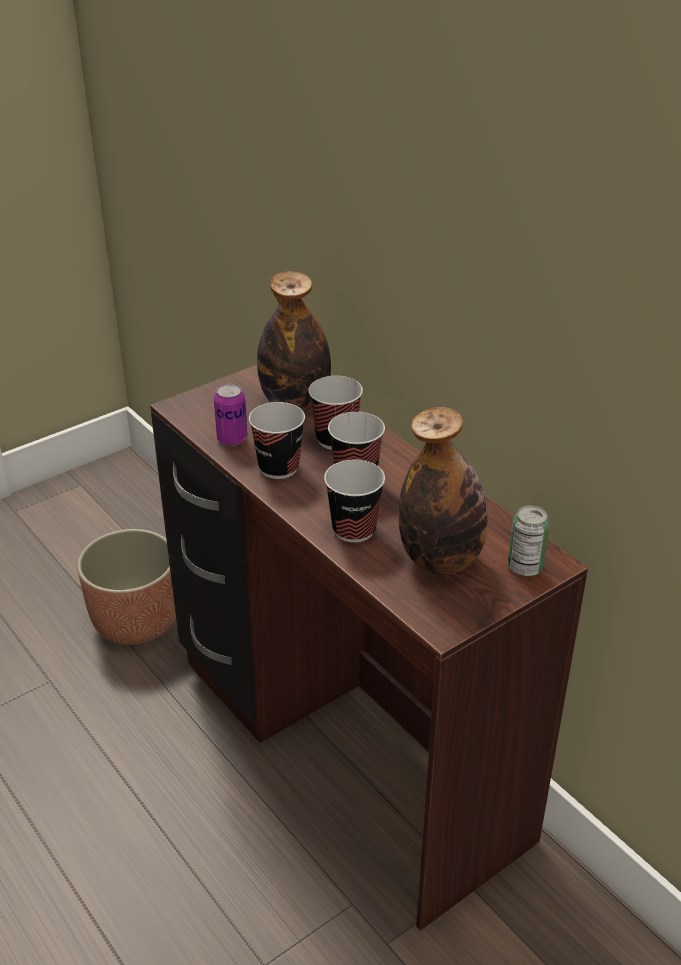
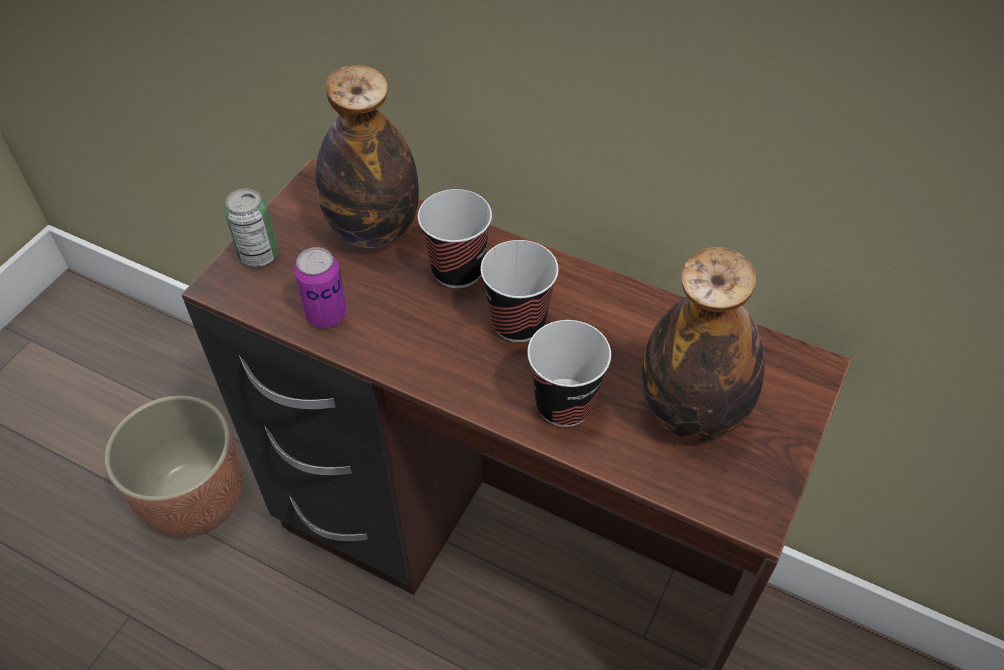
camera: 25 degrees left, 15 degrees up
cup [249,402,305,479] -> none
can [508,505,550,576] -> can moved to [224,188,279,267]

